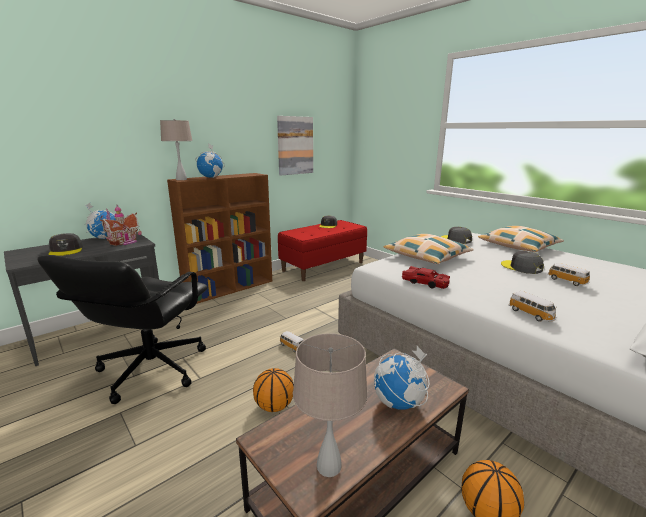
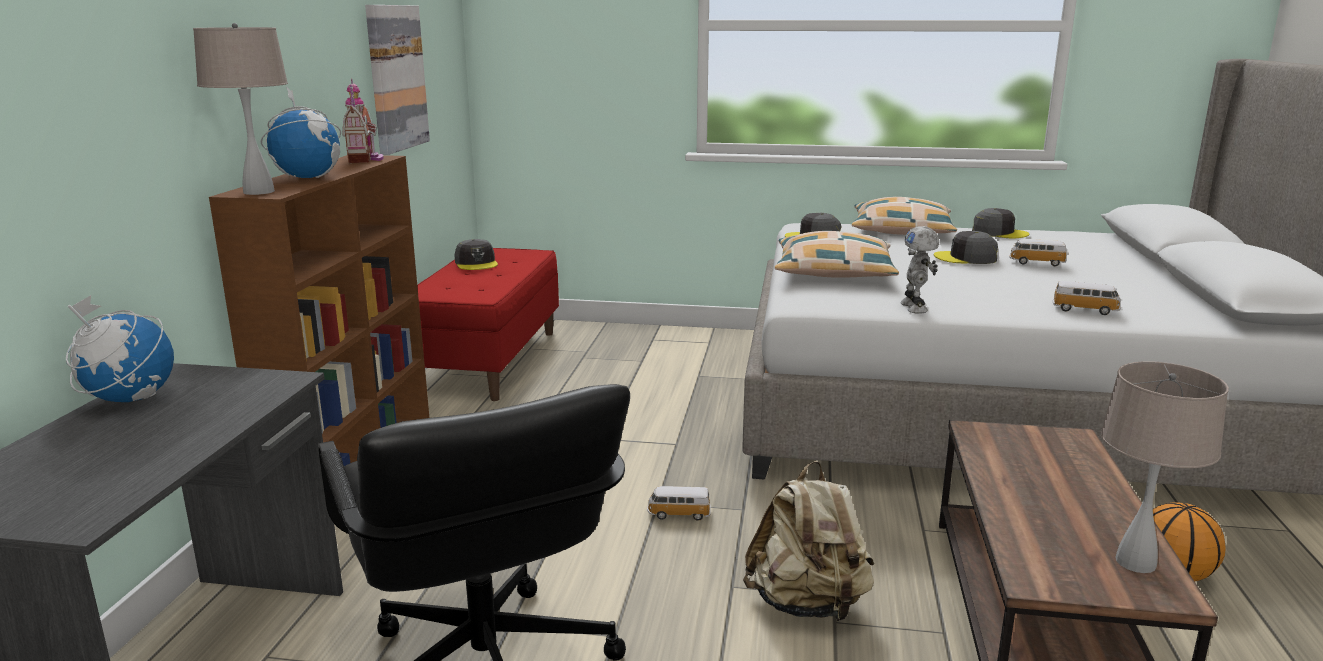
camera: 40 degrees left, 0 degrees up
grey cap [49,233,83,256] -> grey cap moved to [972,208,1029,239]
toy house [100,205,141,246] -> toy house moved to [342,79,384,164]
basketball [253,368,294,412] -> beige backpack [743,461,874,622]
globe [374,346,430,410] -> none
red toy car [402,266,450,289] -> toy robot [900,226,939,314]

